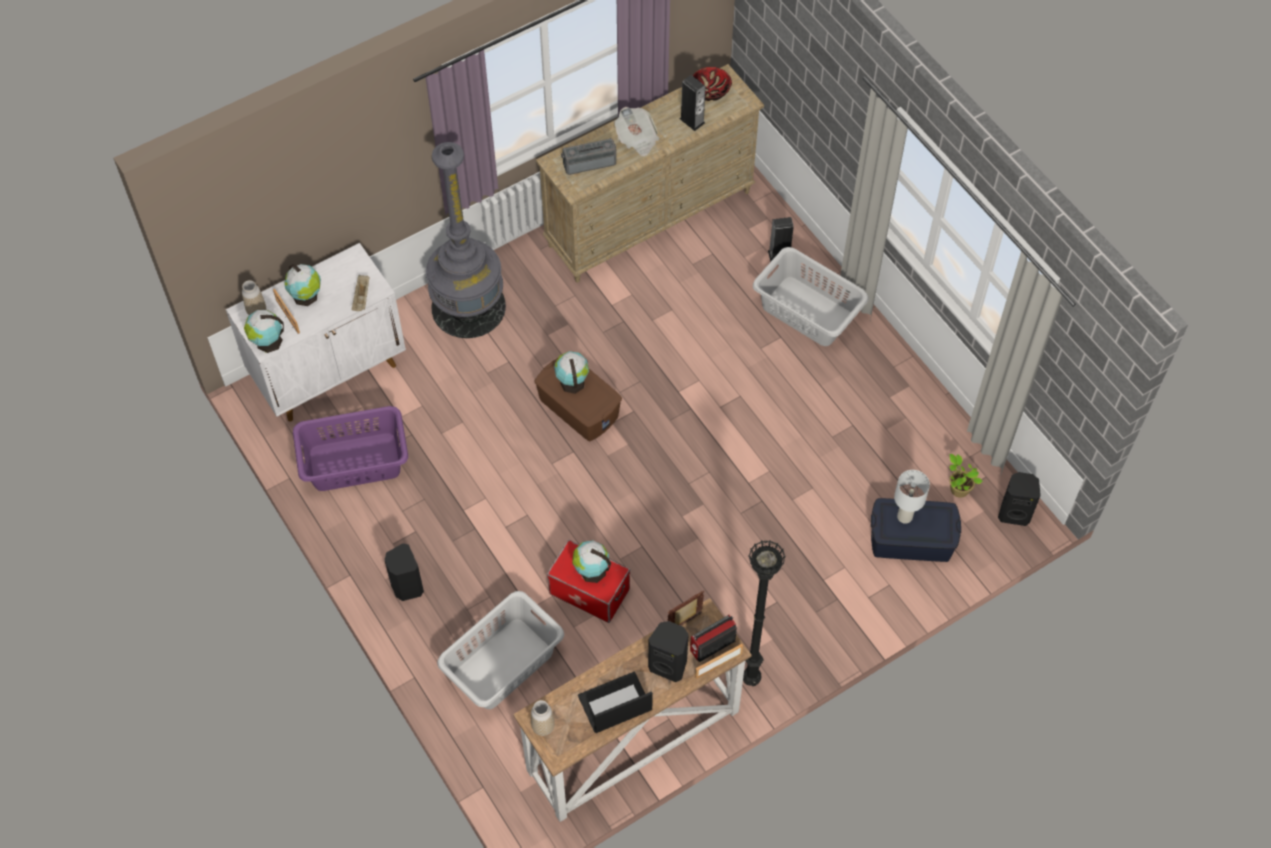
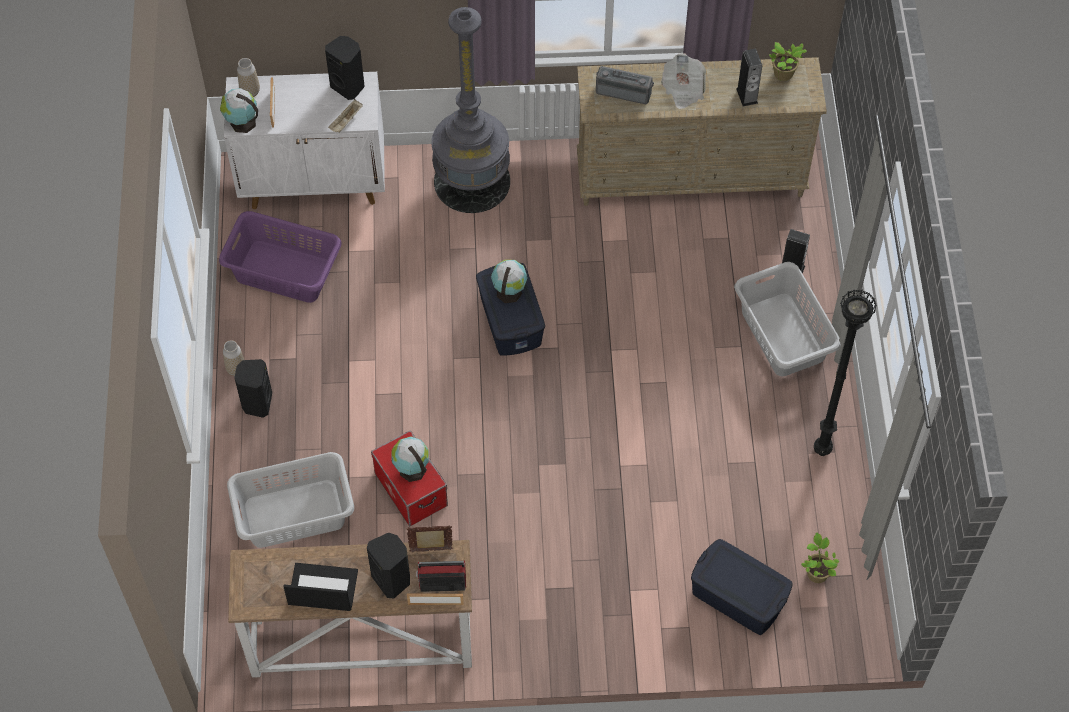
camera: 30 degrees right, 0 degrees up
globe [285,264,321,306] -> none
vase [531,700,555,736] -> vase moved to [223,340,244,376]
brown storage box [535,358,622,441] -> blue storage box [476,263,545,356]
bowl [693,67,732,101] -> potted plant [769,42,807,81]
black floor lamp [743,540,786,686] -> black floor lamp moved to [814,289,877,456]
white table lamp [894,470,930,524] -> none
black speaker [998,472,1041,526] -> black speaker moved to [325,36,365,100]

